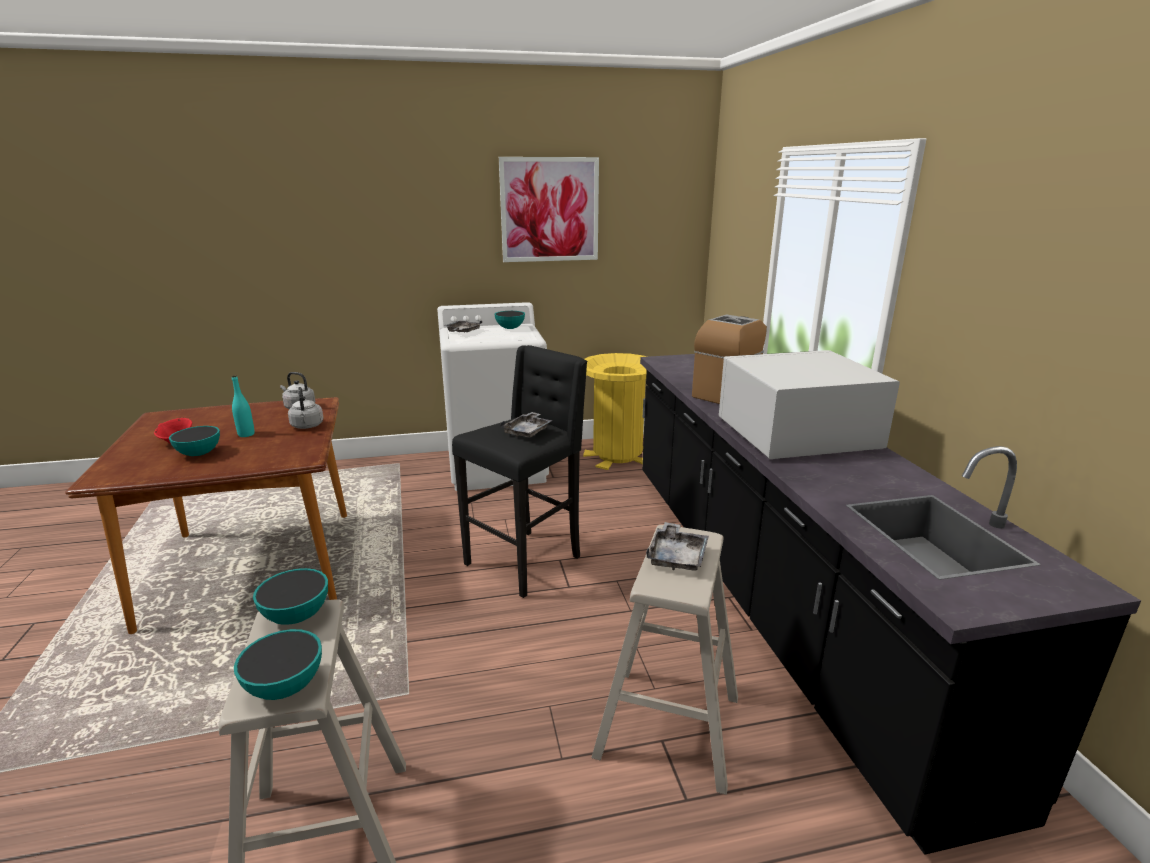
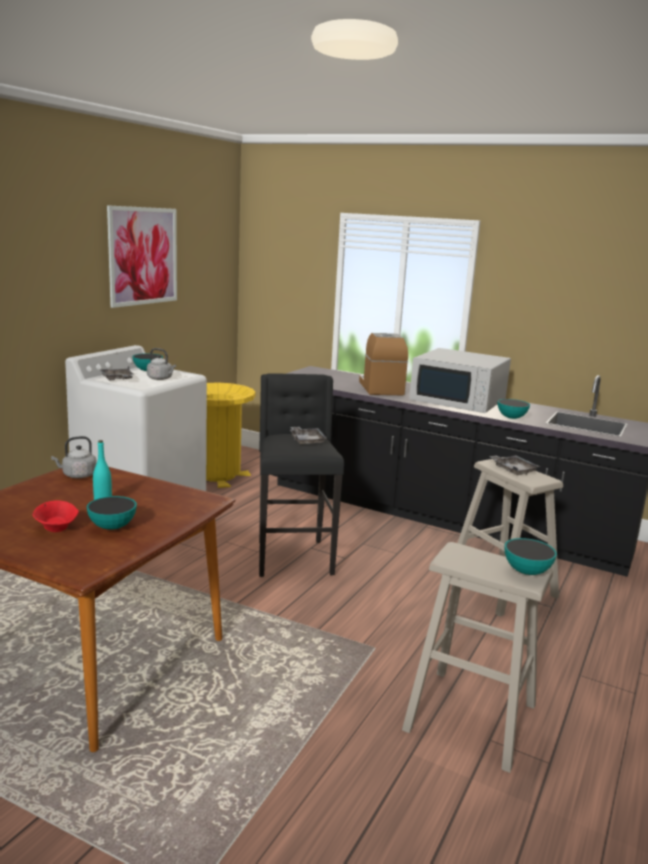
camera: 50 degrees left, 5 degrees down
bowl [253,568,328,625] -> bowl moved to [498,399,530,419]
grey kettle [288,387,324,429] -> grey kettle moved to [147,348,176,380]
white microwave [719,350,900,459] -> white microwave turned 90 degrees counterclockwise [409,348,511,413]

